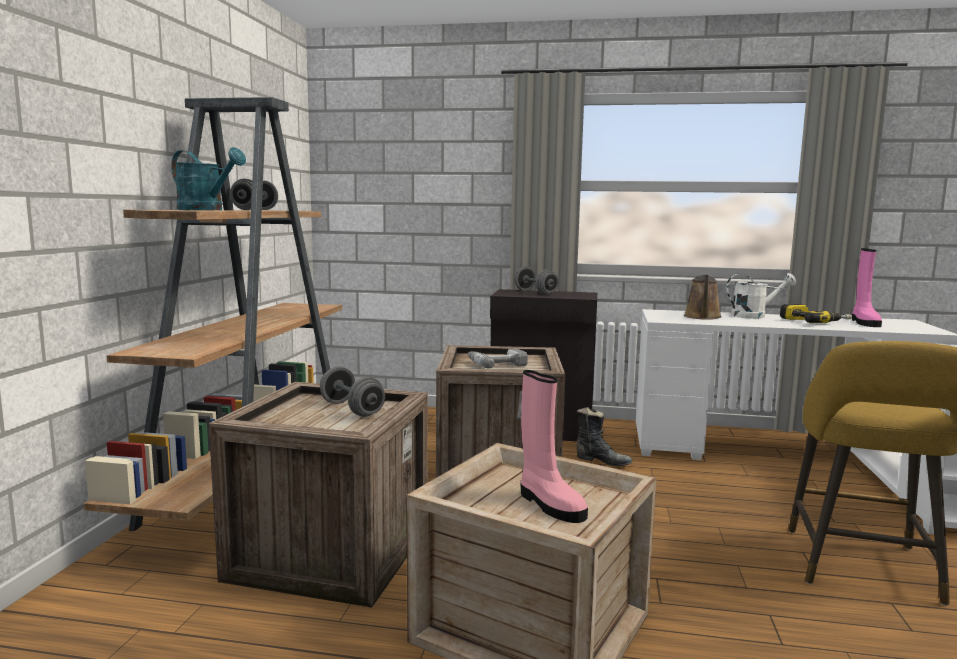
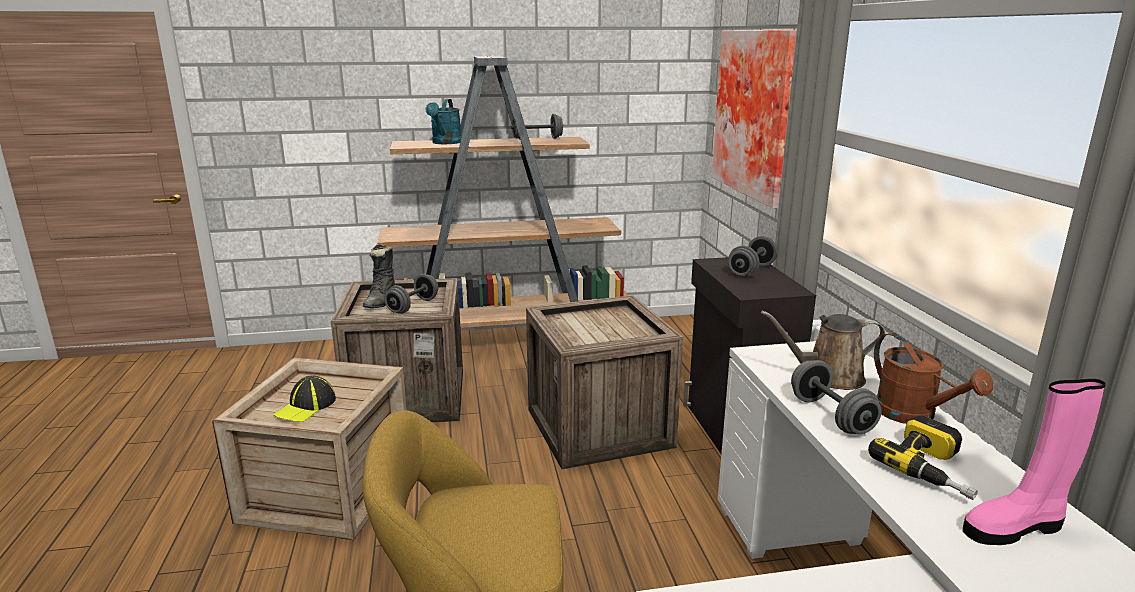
camera: 70 degrees right, 10 degrees up
power drill [468,349,528,368] -> none
pink boot [521,370,588,523] -> cap [273,375,336,422]
black boot [576,407,633,466] -> black boot moved to [363,244,396,308]
white watering can [726,273,796,319] -> brown watering can [874,333,993,424]
none -> picture [712,30,796,209]
none -> grey dumbbell [791,360,882,434]

